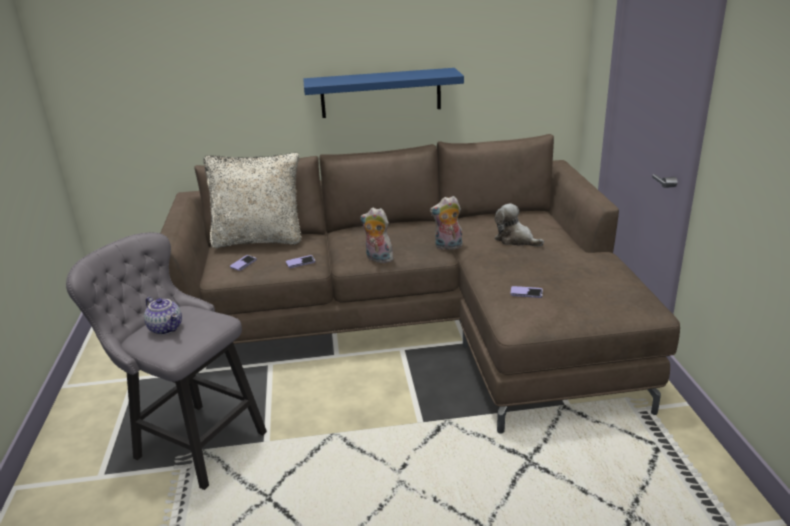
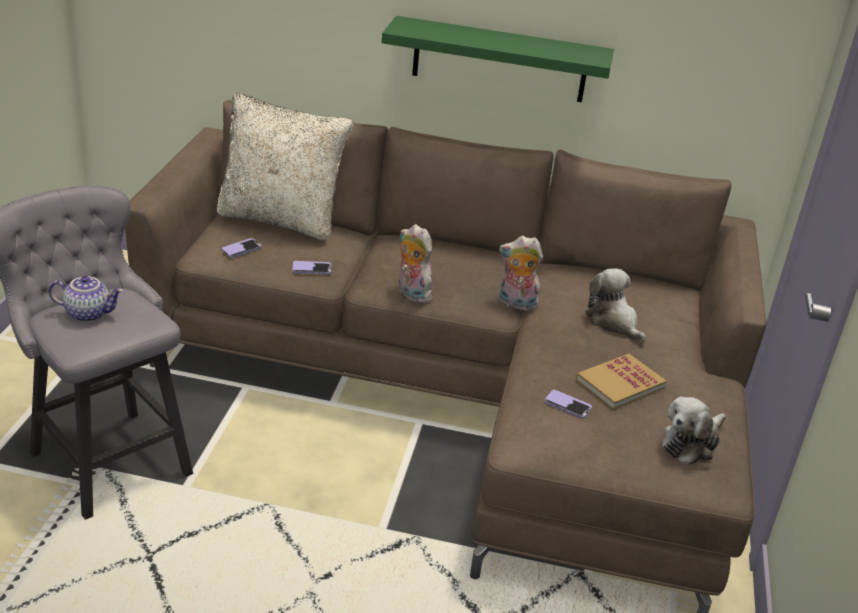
camera: 15 degrees right, 5 degrees up
teapot [144,297,182,335] -> teapot turned 60 degrees counterclockwise [49,276,123,322]
blue shelf [303,68,464,118] -> green shelf [382,16,614,102]
none -> book [576,354,667,410]
none -> plush toy [662,397,726,465]

